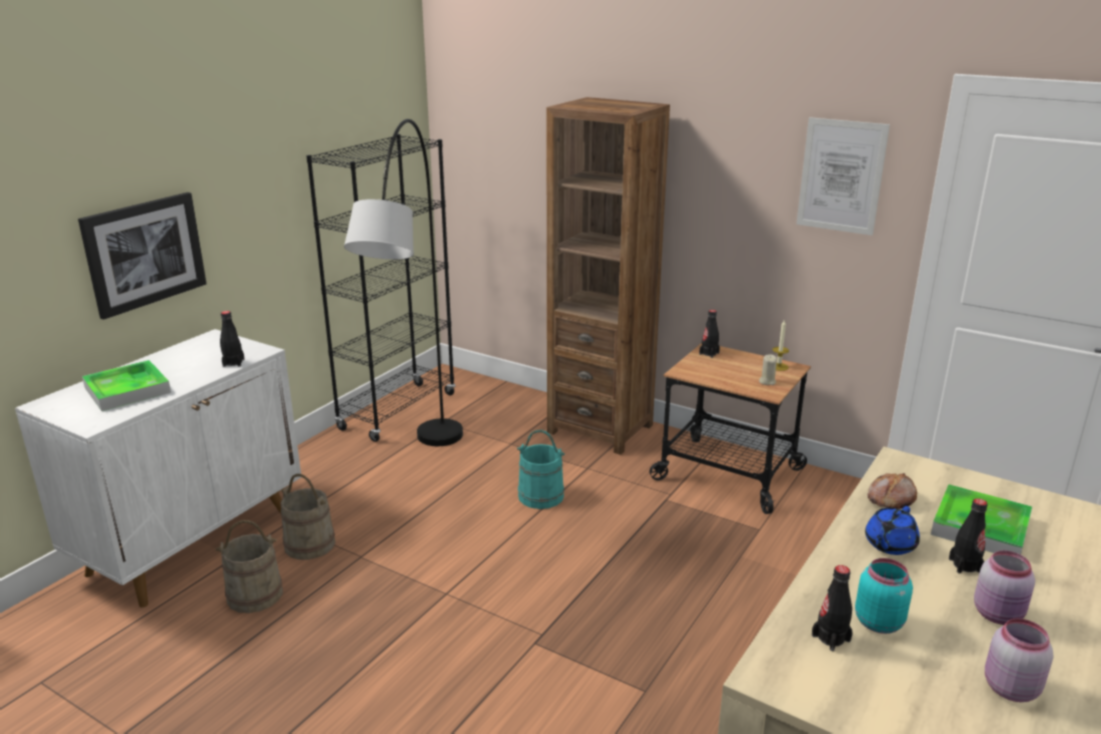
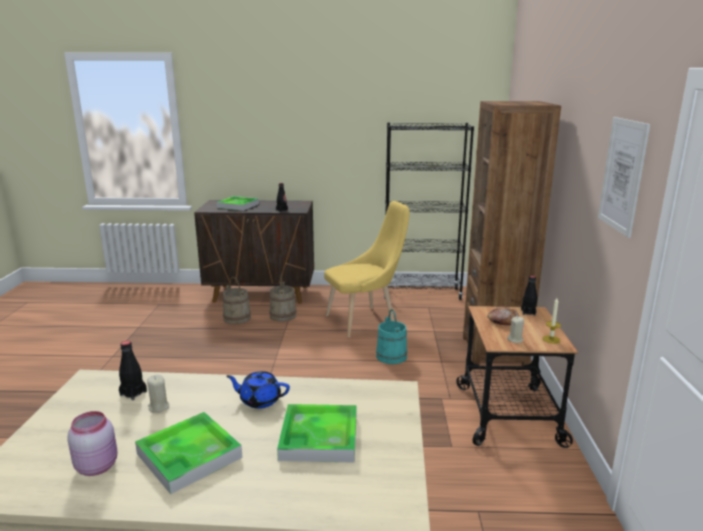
camera: 60 degrees right, 5 degrees down
white cabinet [15,329,301,607] -> brown cabinet [194,200,314,304]
picture [78,192,206,320] -> none
grey floor lamp [344,119,463,446] -> yellow chair [324,201,410,338]
turquoise jar [855,558,913,634] -> beige candle [147,374,169,413]
bread [867,473,917,509] -> bread moved to [487,306,519,325]
black bottle [949,498,988,574] -> none
pink jar [974,550,1035,625] -> tray [135,412,243,494]

